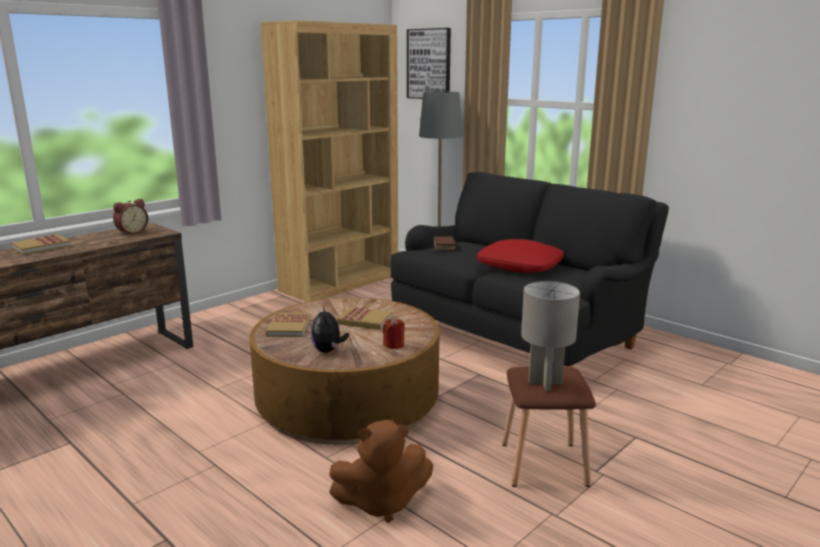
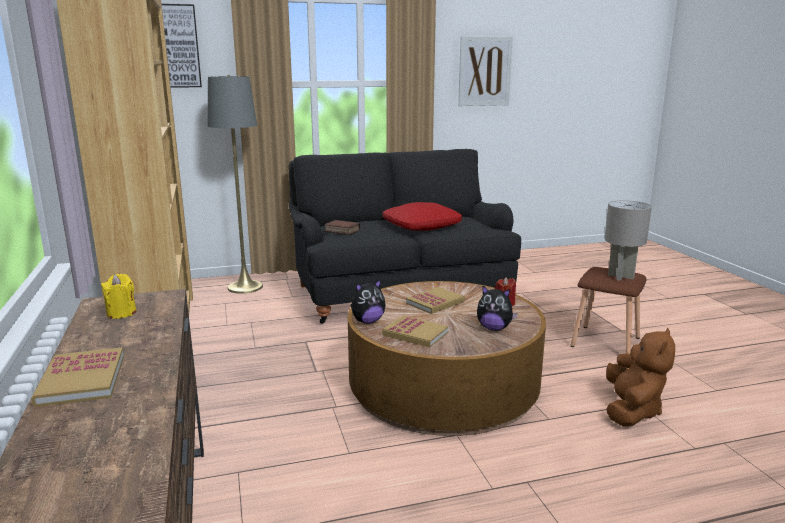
camera: 60 degrees left, 0 degrees up
alarm clock [113,199,148,236] -> yellow candle [101,274,137,319]
none -> plush toy [350,280,386,324]
none -> picture [458,36,513,106]

